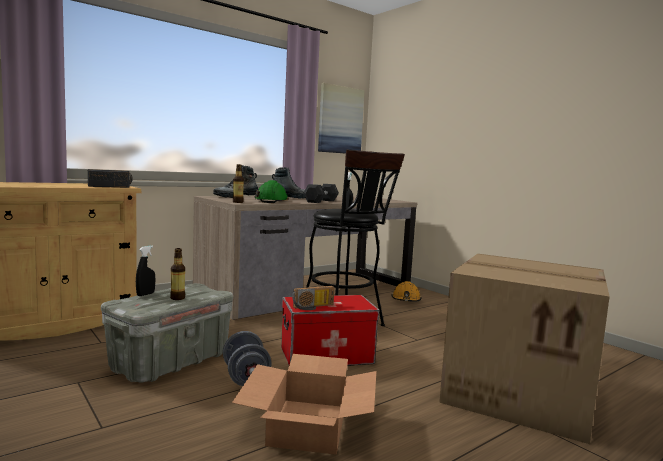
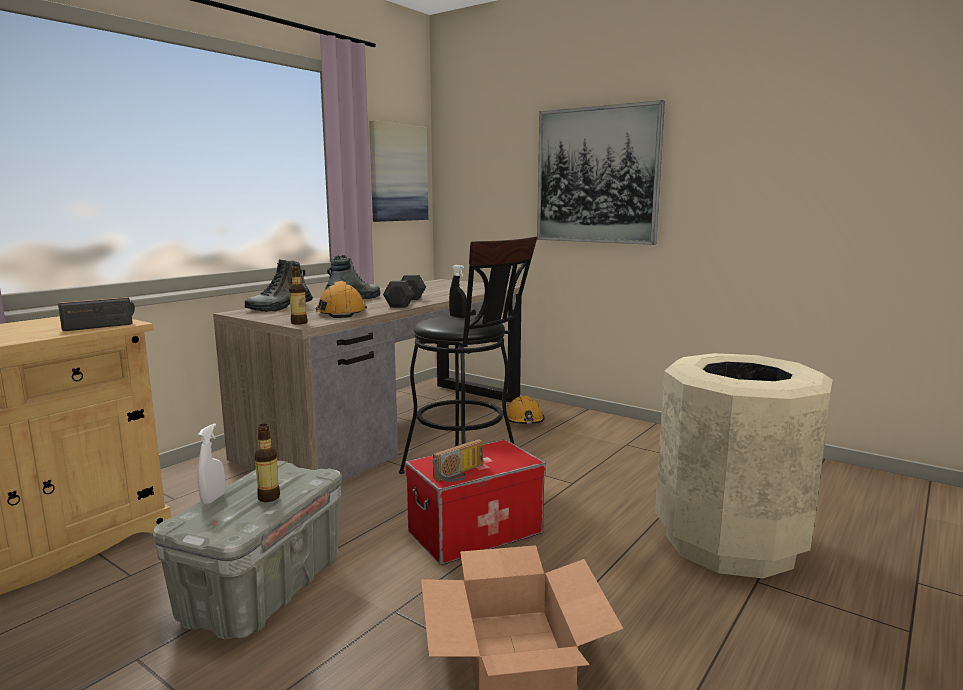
camera: 15 degrees left, 5 degrees up
black spray bottle [136,246,155,296] -> white spray bottle [197,424,225,505]
grey dumbbell [223,331,272,386] -> none
green hard hat [254,180,289,203] -> orange hard hat [316,281,367,318]
cardboard box [439,254,610,444] -> beige trash can [655,353,833,578]
none -> picture [537,100,665,245]

